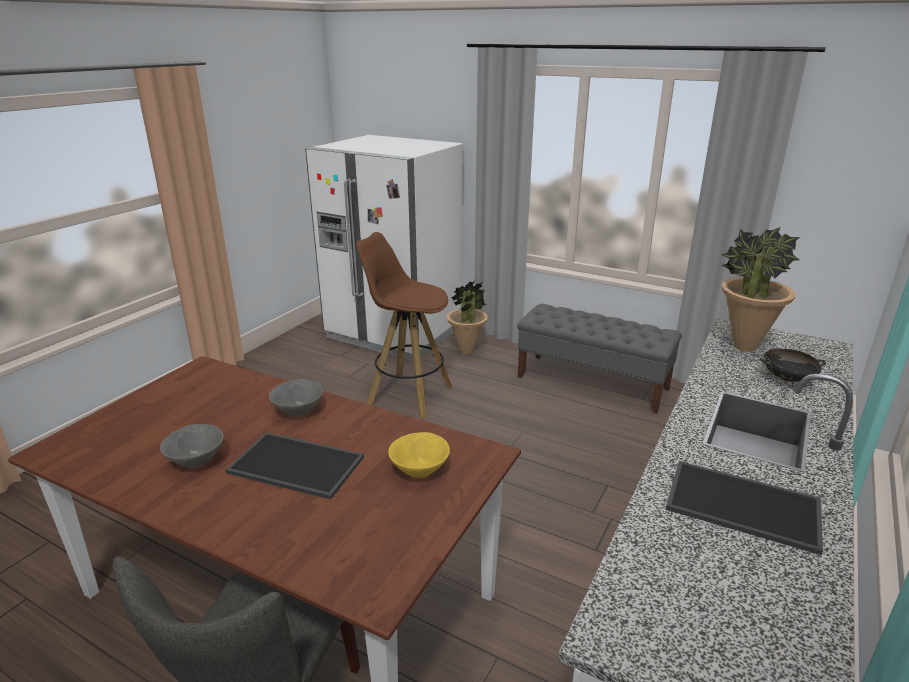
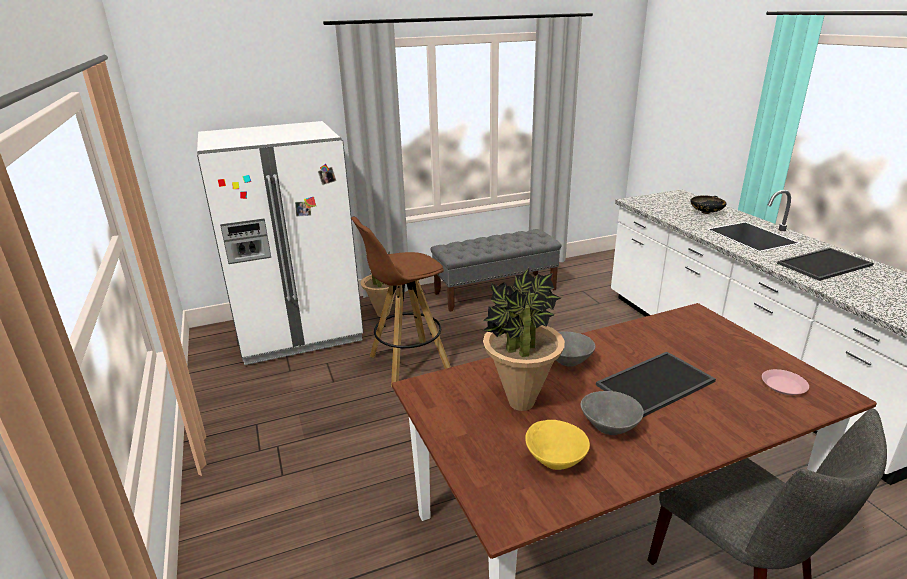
camera: 50 degrees left, 0 degrees up
yellow bowl [388,432,450,478] -> yellow bowl moved to [525,420,590,470]
potted plant [721,227,800,352] -> potted plant moved to [483,268,565,411]
none -> pink plate [762,369,809,395]

